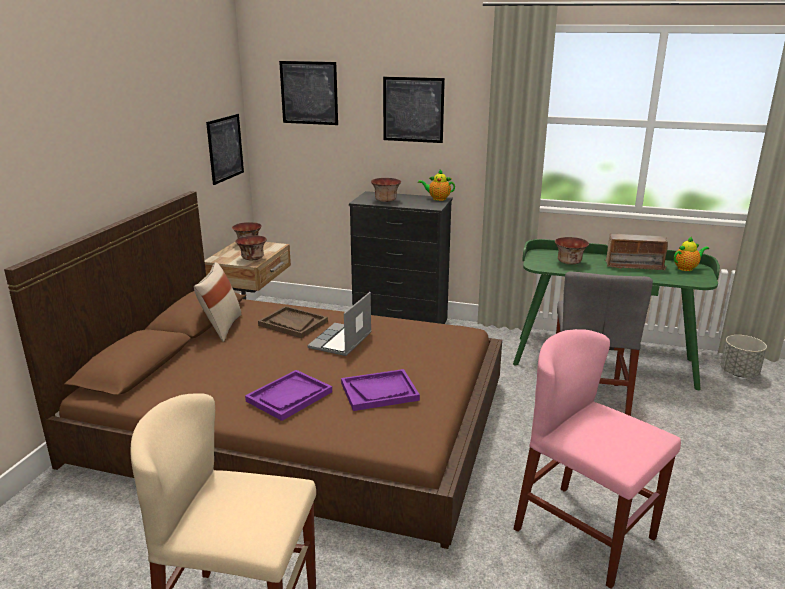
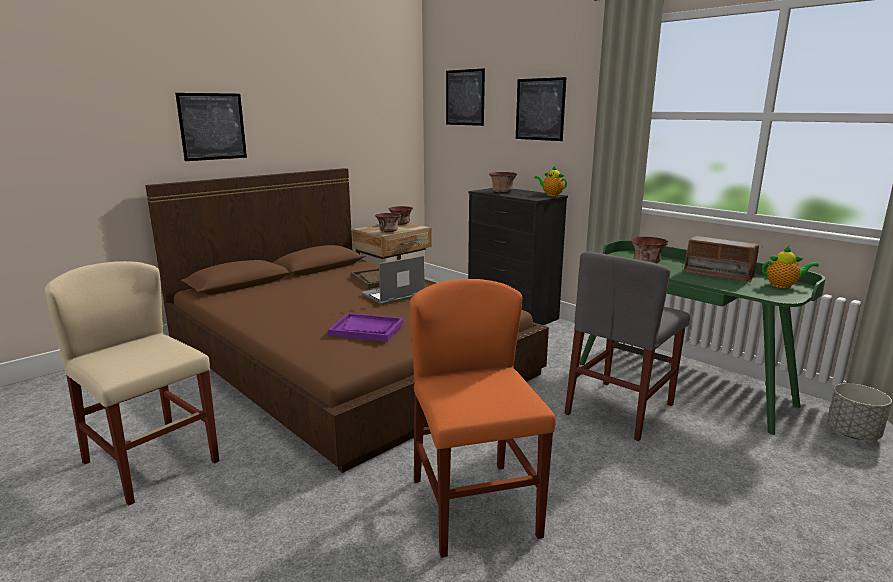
camera: 30 degrees right, 5 degrees down
beige pillow [194,262,241,342] -> none
picture [206,114,244,185] -> picture moved to [175,93,247,161]
purple tray [245,370,332,421] -> none
pink chair [514,329,681,589] -> orange chair [410,279,556,558]

